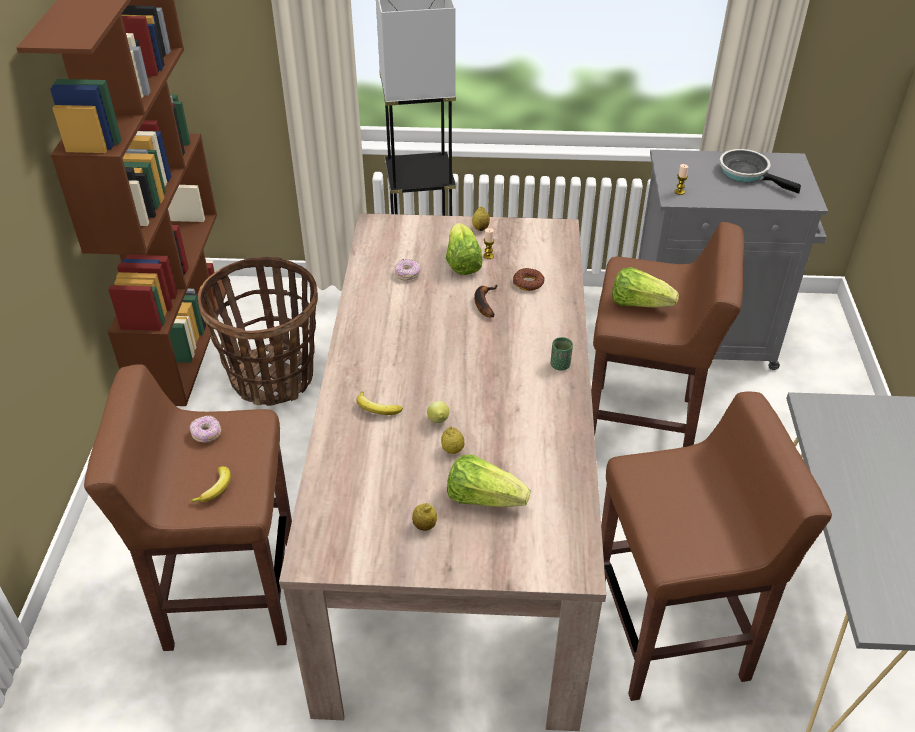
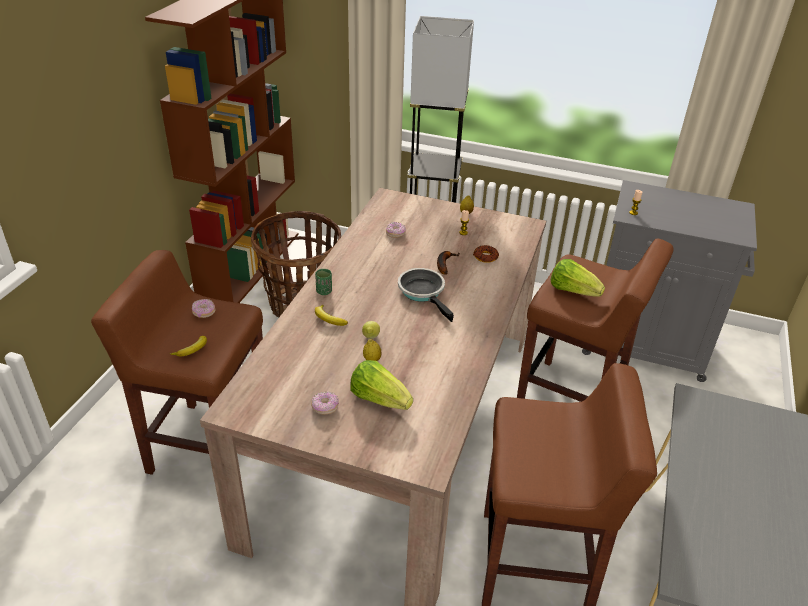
camera: 15 degrees right, 5 degrees down
lemon [412,503,437,531] -> donut [311,392,339,415]
lettuce [446,223,482,275] -> none
green cup [550,337,573,371] -> green cup moved to [315,269,332,295]
frying pan [719,149,801,194] -> frying pan moved to [398,268,454,322]

